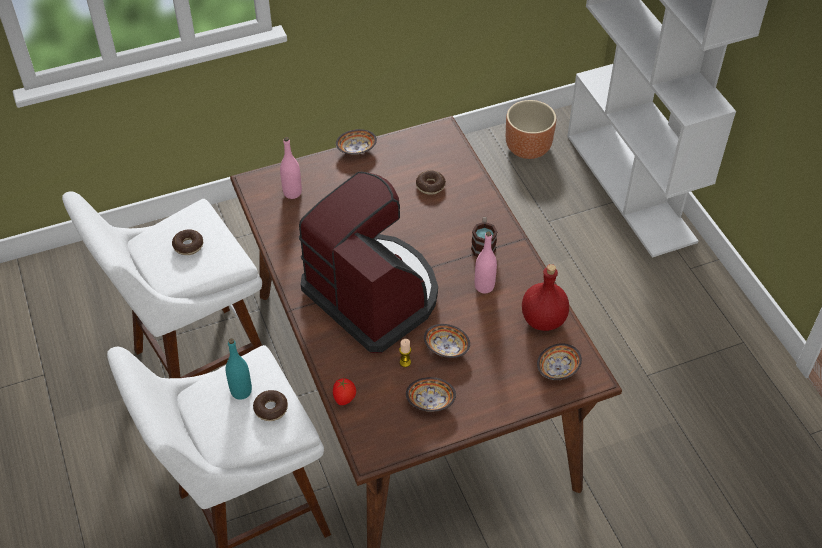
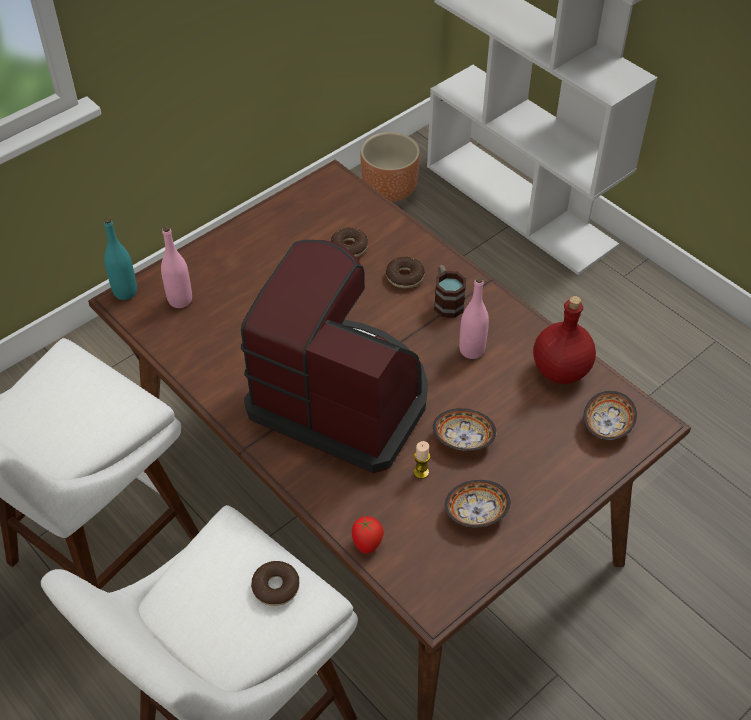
camera: 20 degrees left, 0 degrees up
donut [172,229,203,255] -> donut moved to [386,257,425,288]
turquoise bottle [226,338,252,400] -> turquoise bottle moved to [104,218,137,300]
bowl [336,129,377,155] -> none

